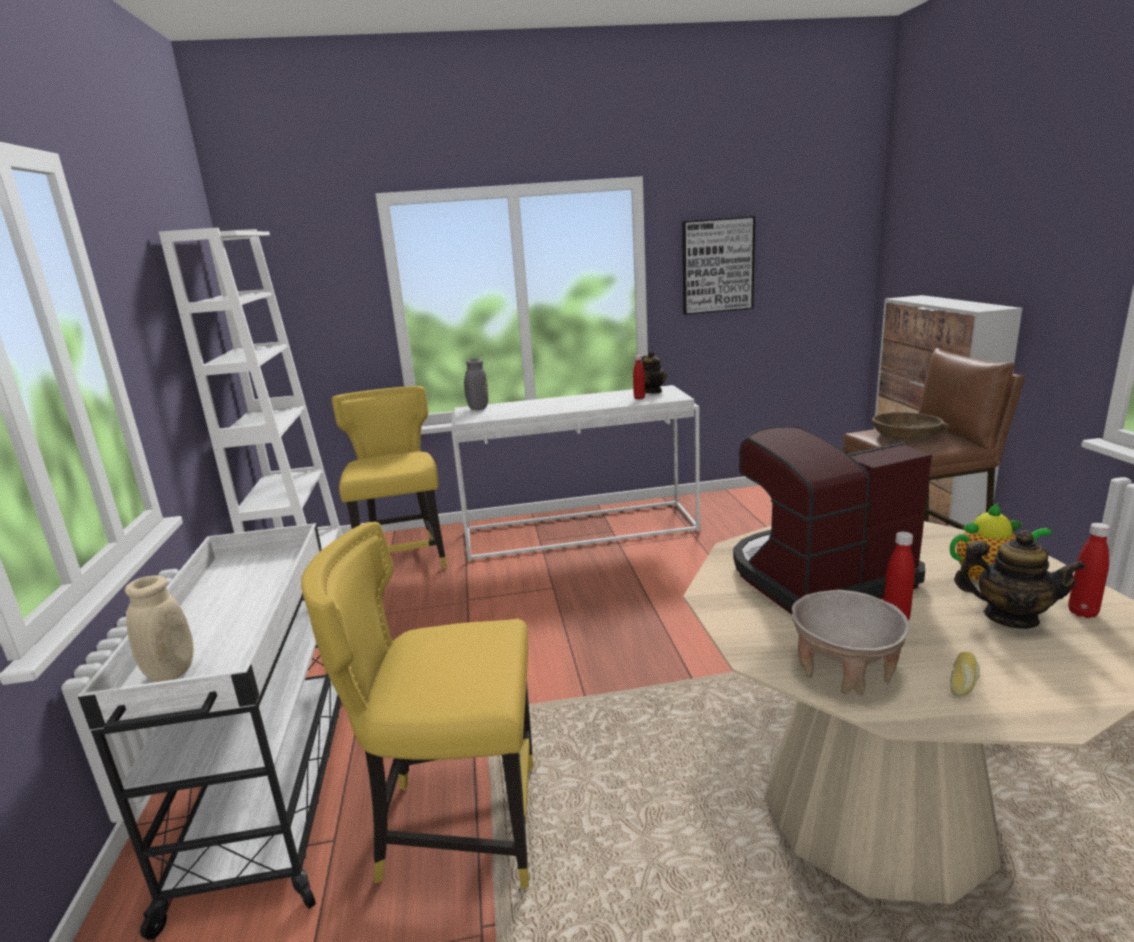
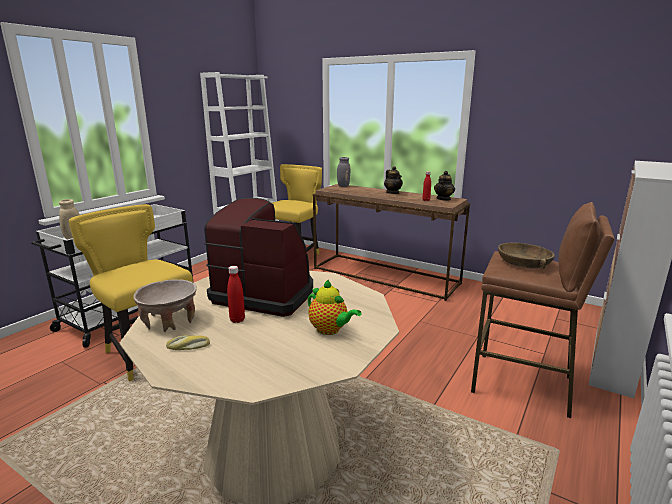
camera: 40 degrees right, 0 degrees up
white console table [452,385,700,562] -> brown console table [313,184,470,301]
picture [682,216,755,315] -> none
teapot [954,530,1086,629] -> teapot moved to [384,166,403,194]
red bottle [1068,523,1111,618] -> none

